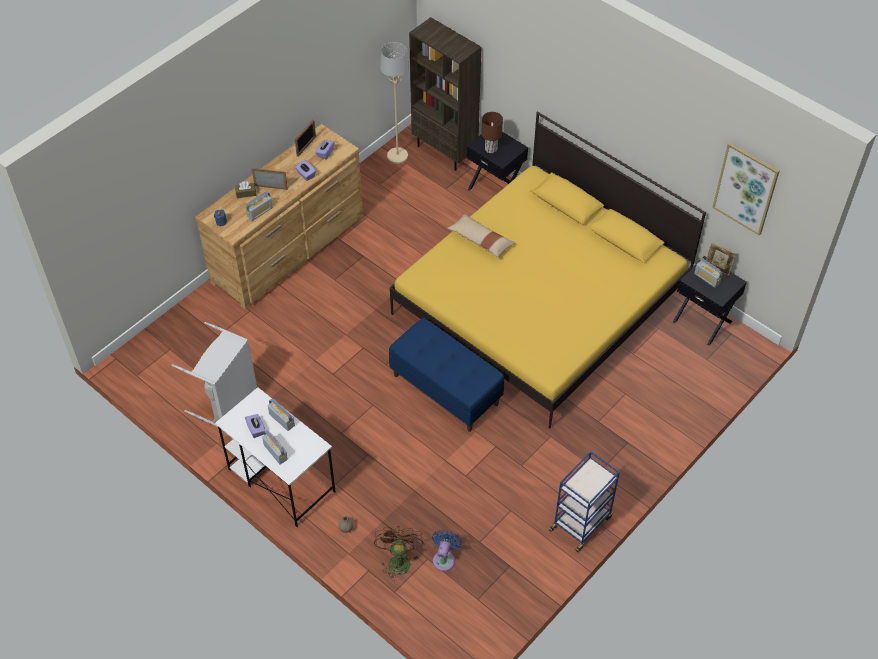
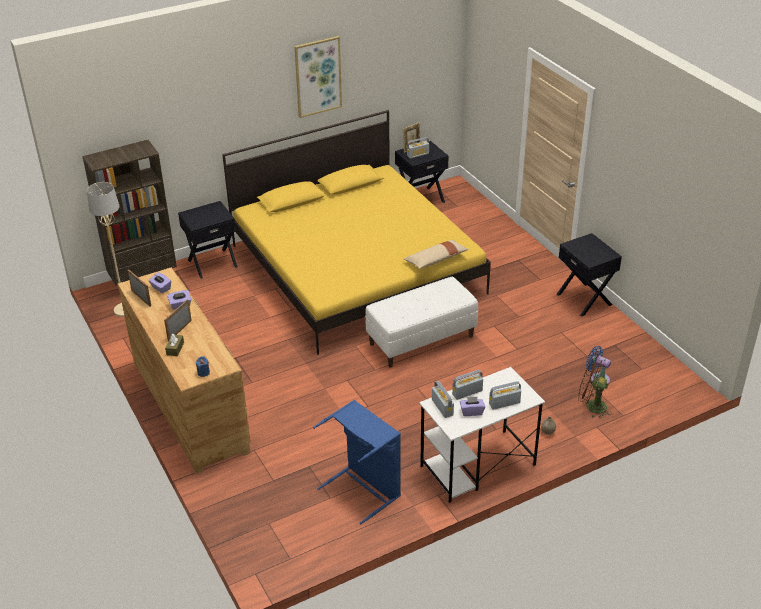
camera: 70 degrees left, 15 degrees down
grey laundry basket [171,322,257,427] -> blue laundry basket [313,400,401,524]
radio [246,191,273,221] -> radio moved to [432,381,454,418]
blue bench [389,318,505,432] -> white bench [366,277,478,368]
beige pillow [448,214,516,257] -> beige pillow moved to [403,240,469,269]
brown table lamp [481,112,503,153] -> none
blue cart [549,451,620,552] -> black nightstand [556,233,622,317]
picture [712,142,779,235] -> picture moved to [294,36,342,118]

